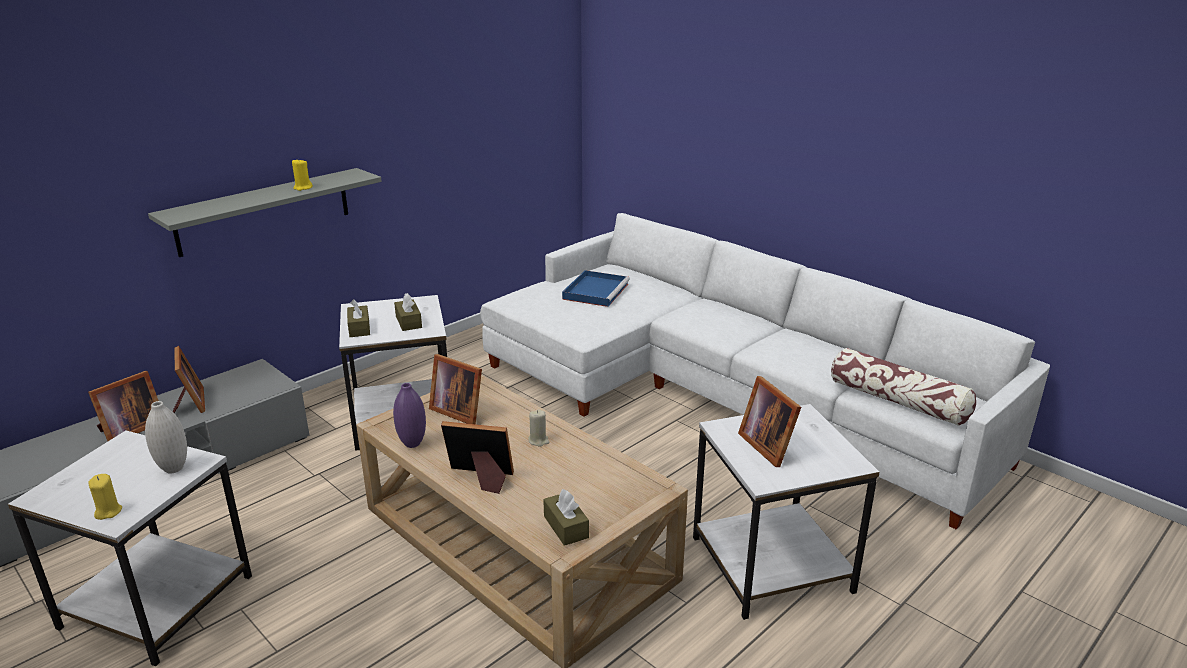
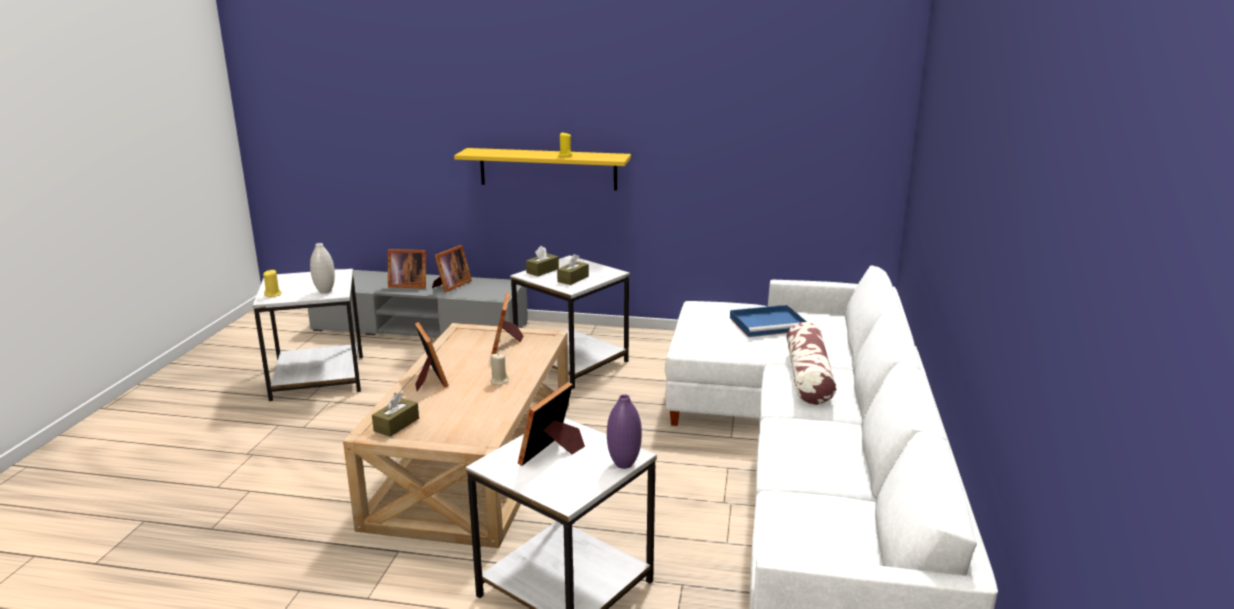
camera: 55 degrees right, 5 degrees down
grey shelf [148,168,382,257] -> yellow shelf [454,148,631,191]
purple vase [393,383,426,448] -> purple vase moved to [607,394,642,469]
pillow [831,348,976,426] -> pillow moved to [787,322,836,405]

